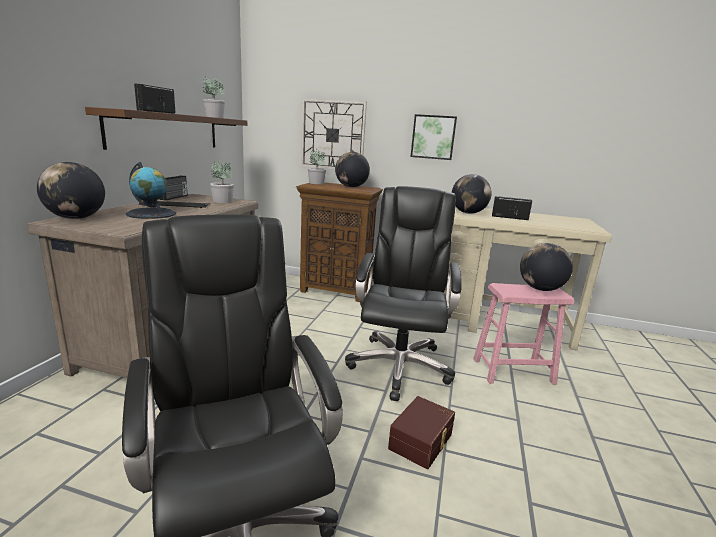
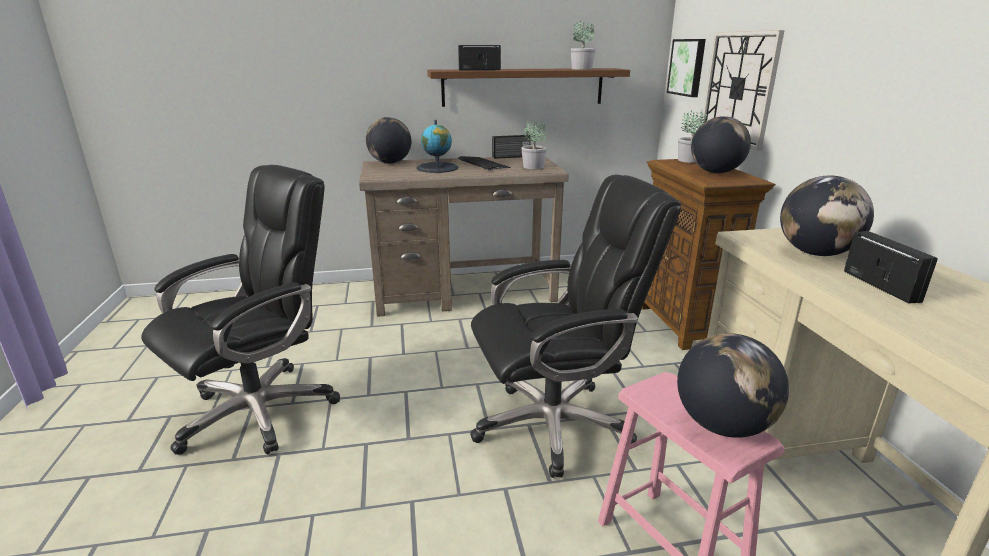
camera: 65 degrees right, 5 degrees up
brown storage box [388,396,455,469] -> none
picture [411,114,457,160] -> picture moved to [667,39,706,97]

